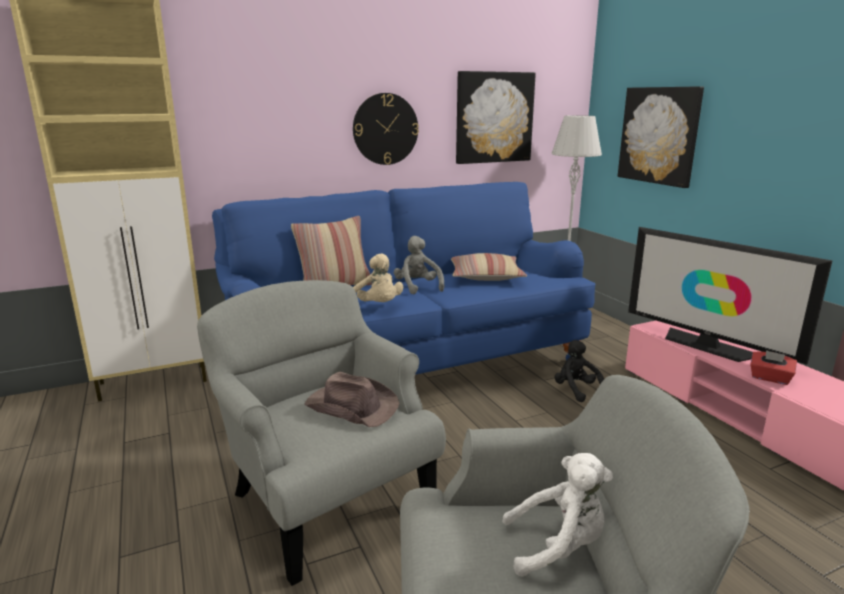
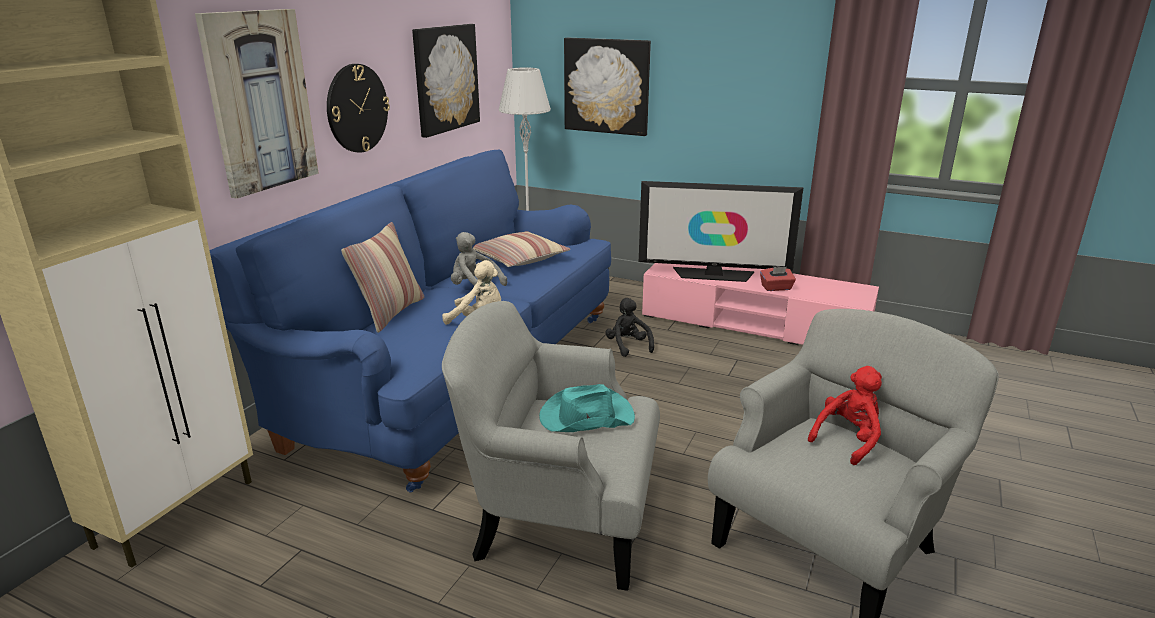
camera: 40 degrees left, 5 degrees up
brown hat [304,372,399,427] -> turquoise hat [539,384,635,432]
white plush toy [502,453,613,577] -> red plush toy [808,366,882,465]
black plush toy [555,340,604,402] -> black plush toy turned 45 degrees clockwise [605,298,654,357]
none -> picture [195,9,319,199]

